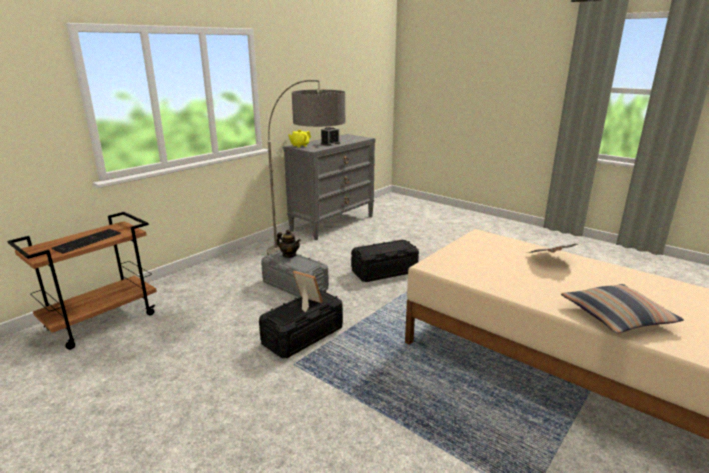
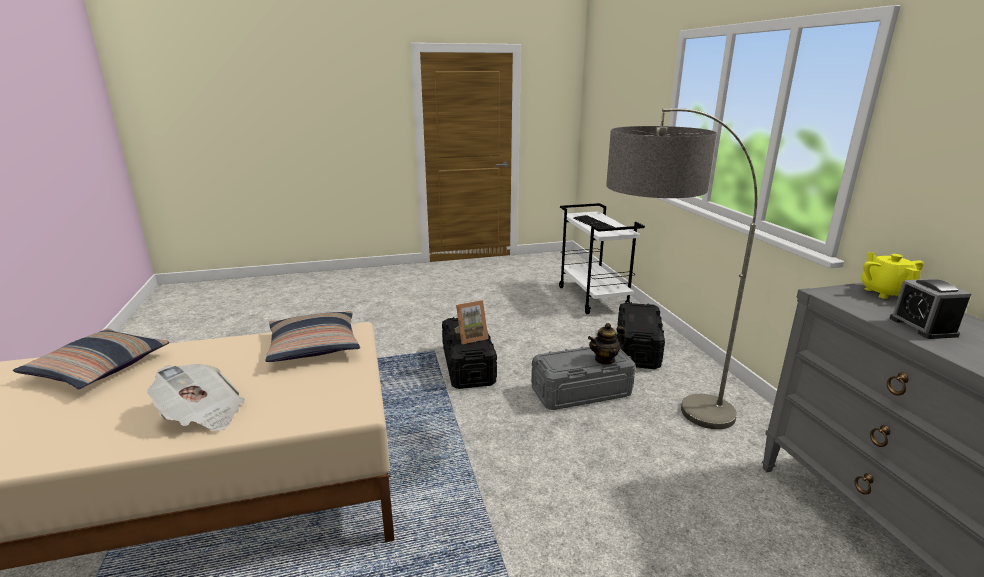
camera: 125 degrees right, 0 degrees up
brown cart [7,212,157,350] -> white cart [559,203,645,314]
black storage box [351,240,419,282] -> black storage box moved to [618,302,665,369]
none -> pillow [265,311,360,362]

